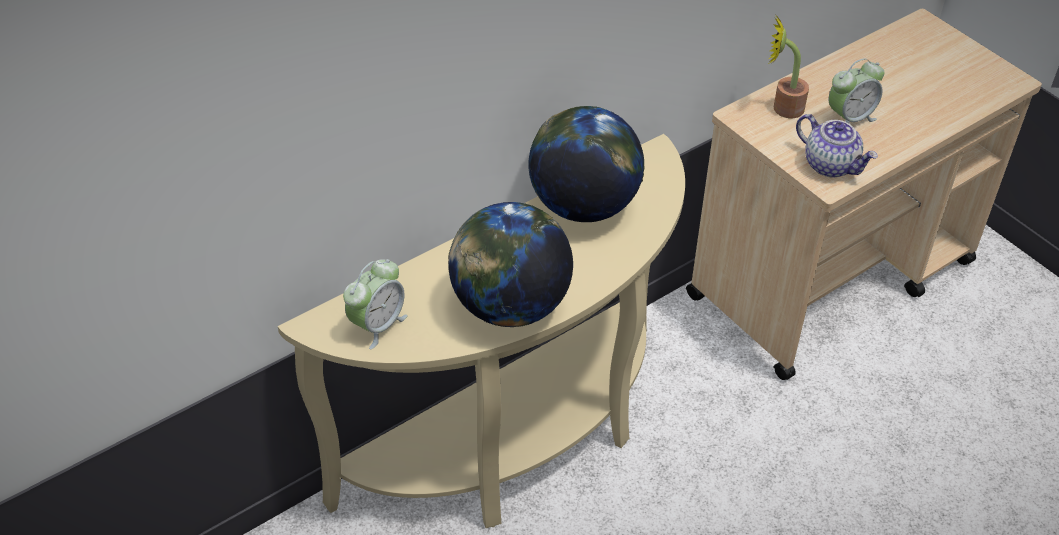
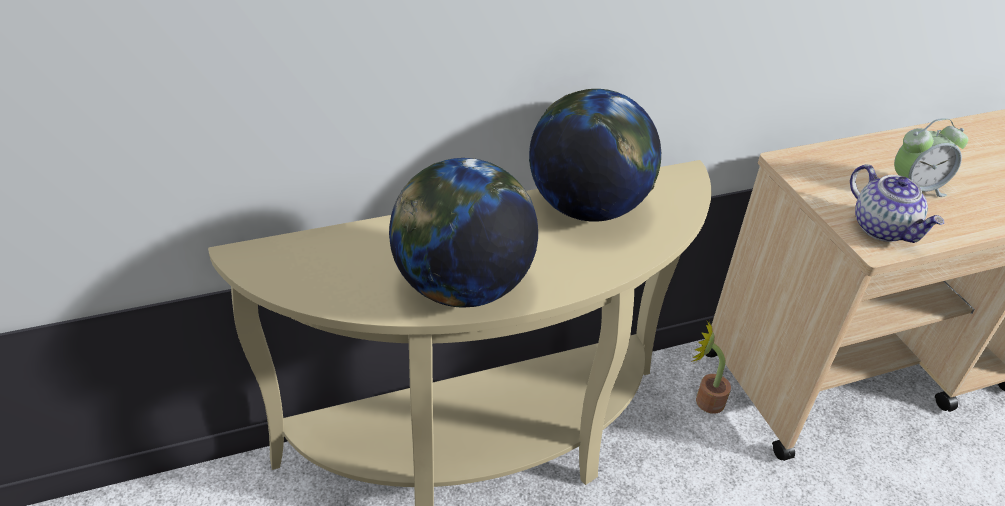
camera: 15 degrees right, 5 degrees down
alarm clock [343,259,408,349] -> none
potted plant [769,15,809,118] -> potted plant moved to [691,321,731,414]

